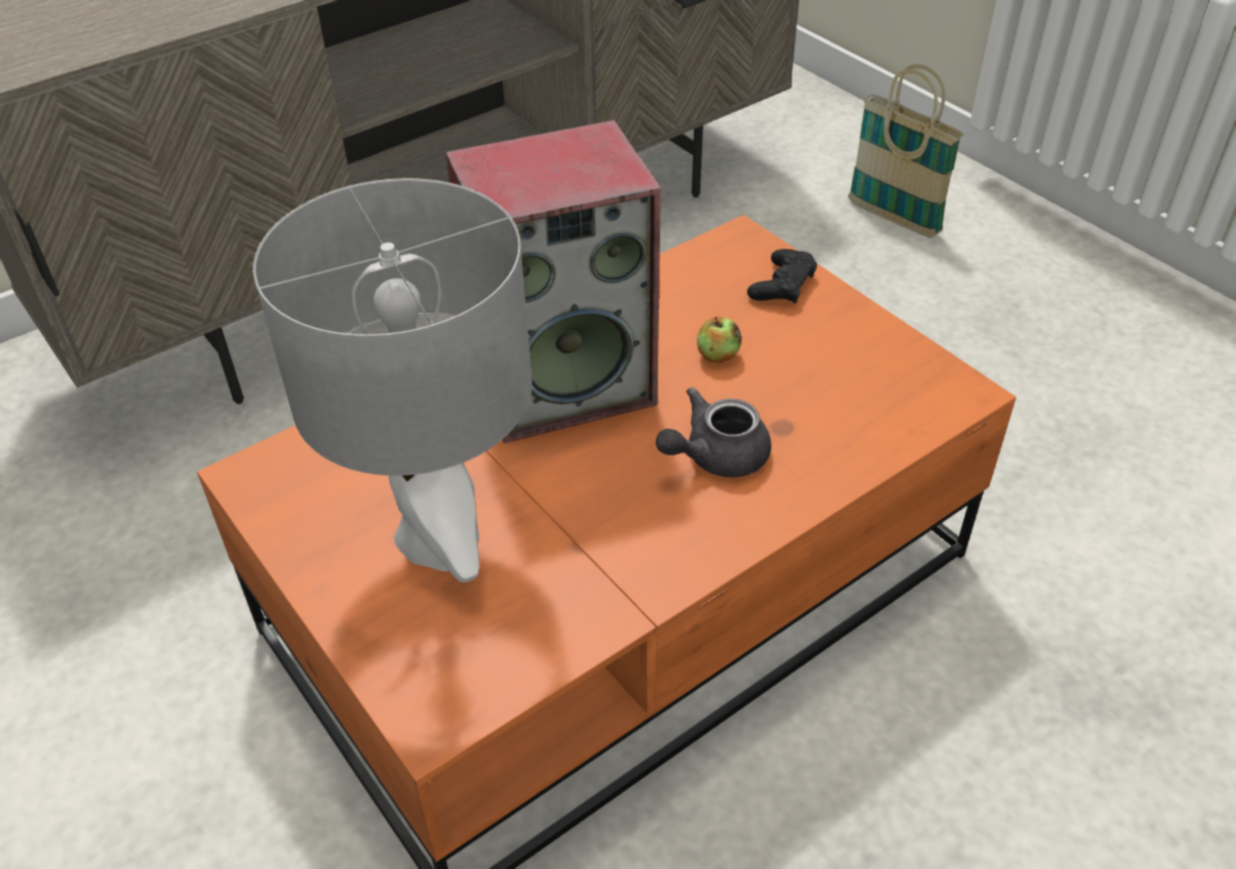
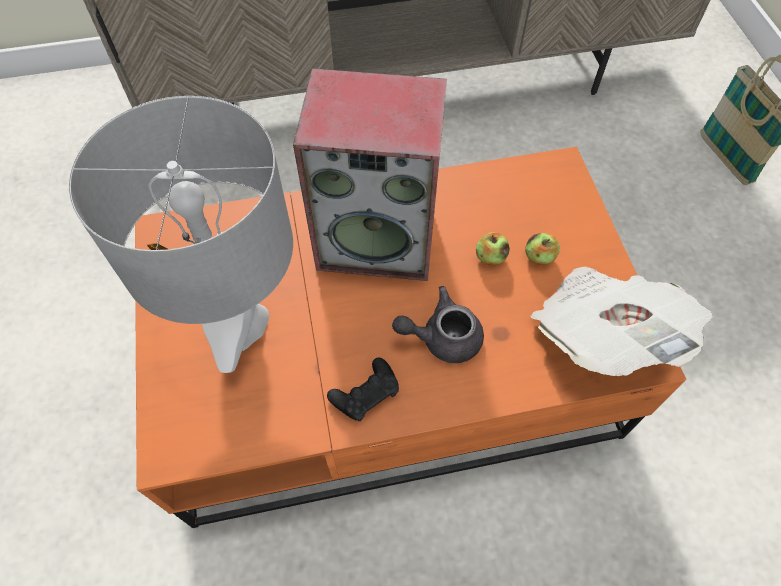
camera: 25 degrees right, 15 degrees up
black game controller [747,249,817,304] -> black game controller moved to [327,357,399,421]
none -> apple [526,233,560,265]
none -> newspaper [530,266,713,376]

